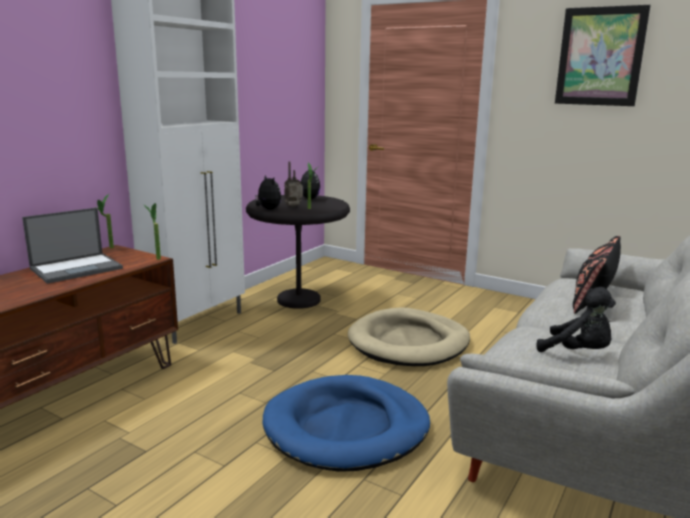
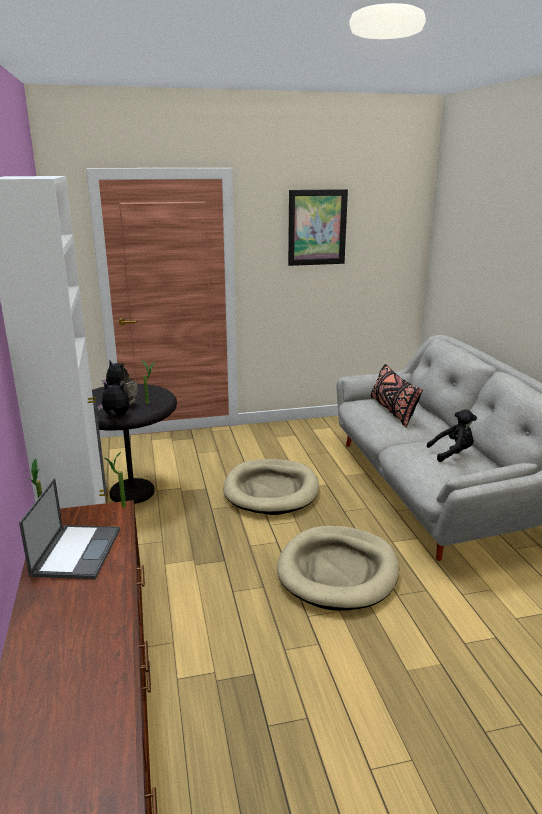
camera: 45 degrees left, 5 degrees up
blue dog bed [262,375,430,472] -> beige dog bed [277,526,399,611]

